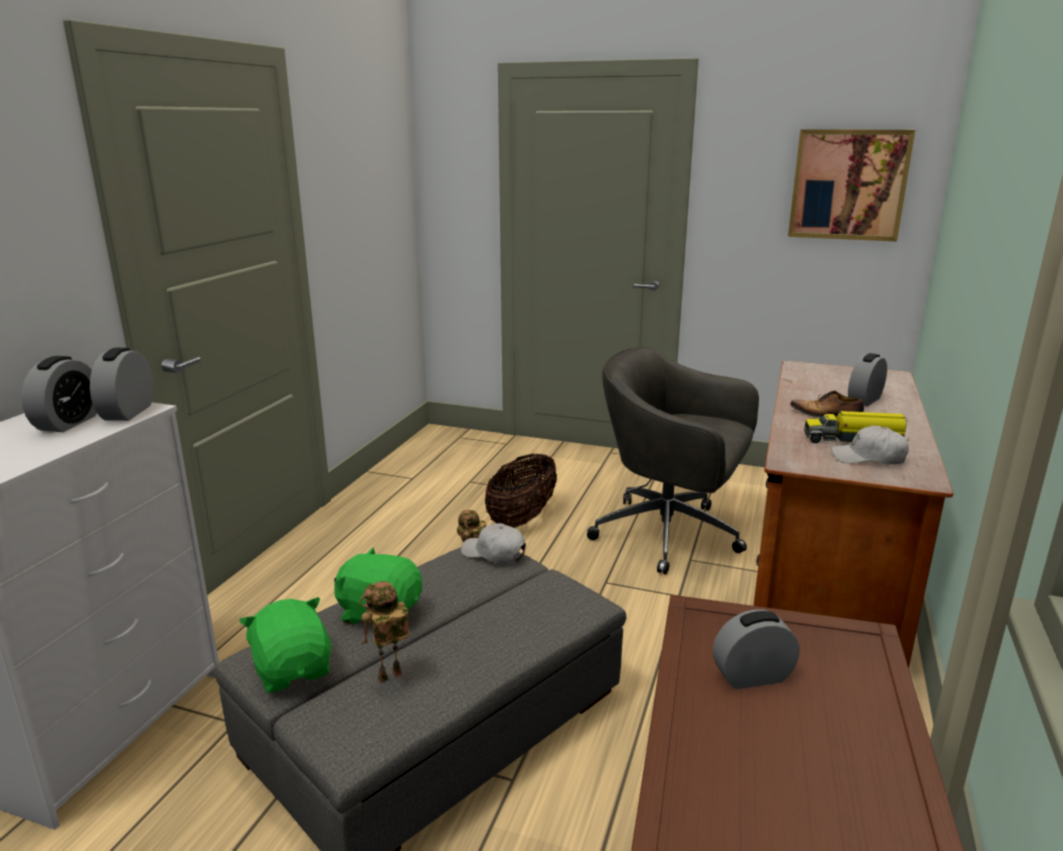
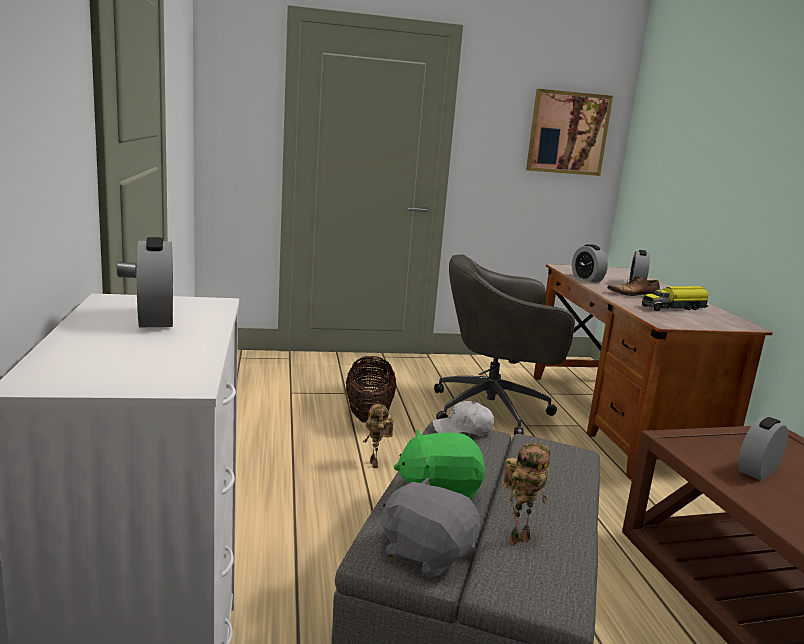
camera: 30 degrees left, 5 degrees down
alarm clock [90,348,153,421] -> alarm clock moved to [572,244,608,282]
green plush toy [239,597,331,693] -> grey plush toy [381,477,480,578]
toy robot [359,581,410,683] -> toy robot turned 150 degrees counterclockwise [502,443,550,545]
white cap [831,425,909,465] -> none

